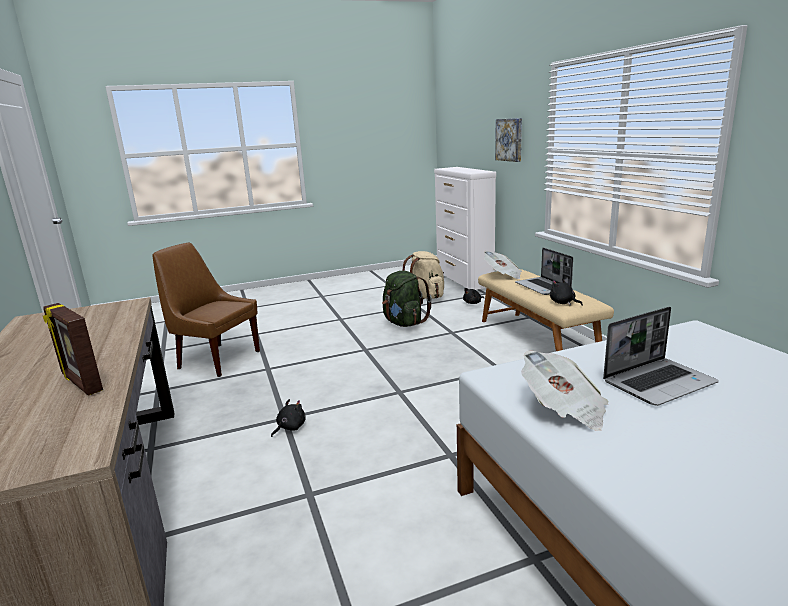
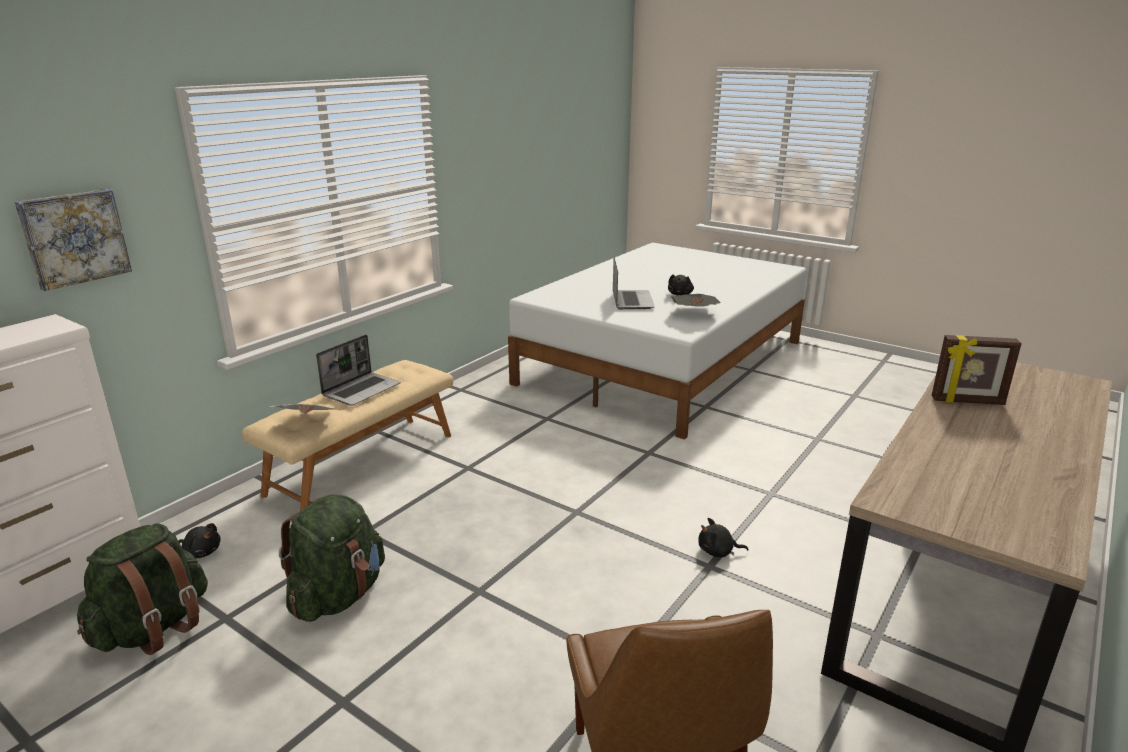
camera: 125 degrees left, 5 degrees up
picture frame [43,303,103,396] -> picture frame turned 90 degrees clockwise [931,335,1022,405]
beige backpack [403,251,444,299] -> green backpack [77,523,208,655]
black plush toy [550,279,583,305] -> black plush toy moved to [668,274,694,296]
laptop [603,307,719,406] -> laptop turned 60 degrees clockwise [613,257,655,309]

